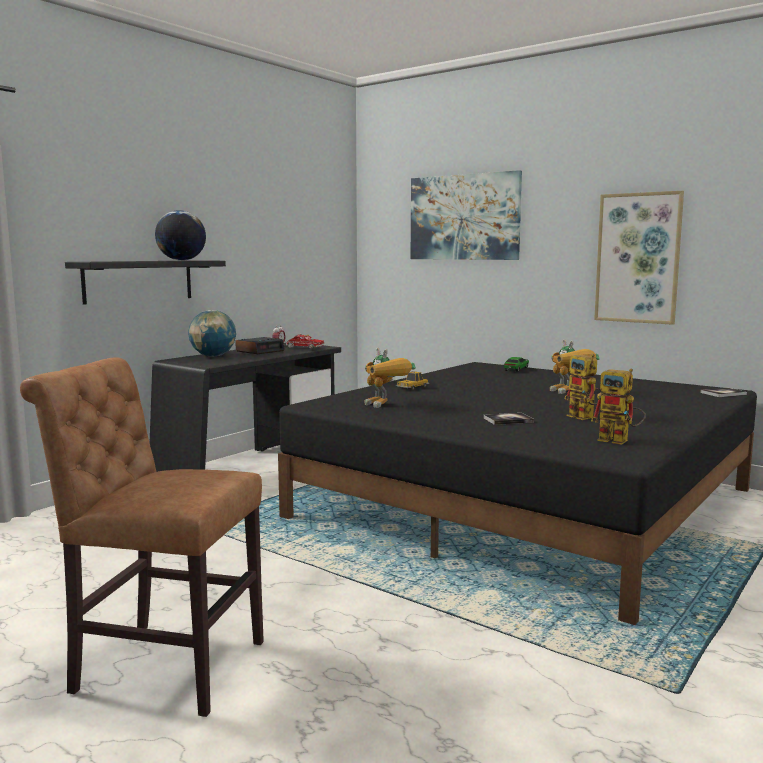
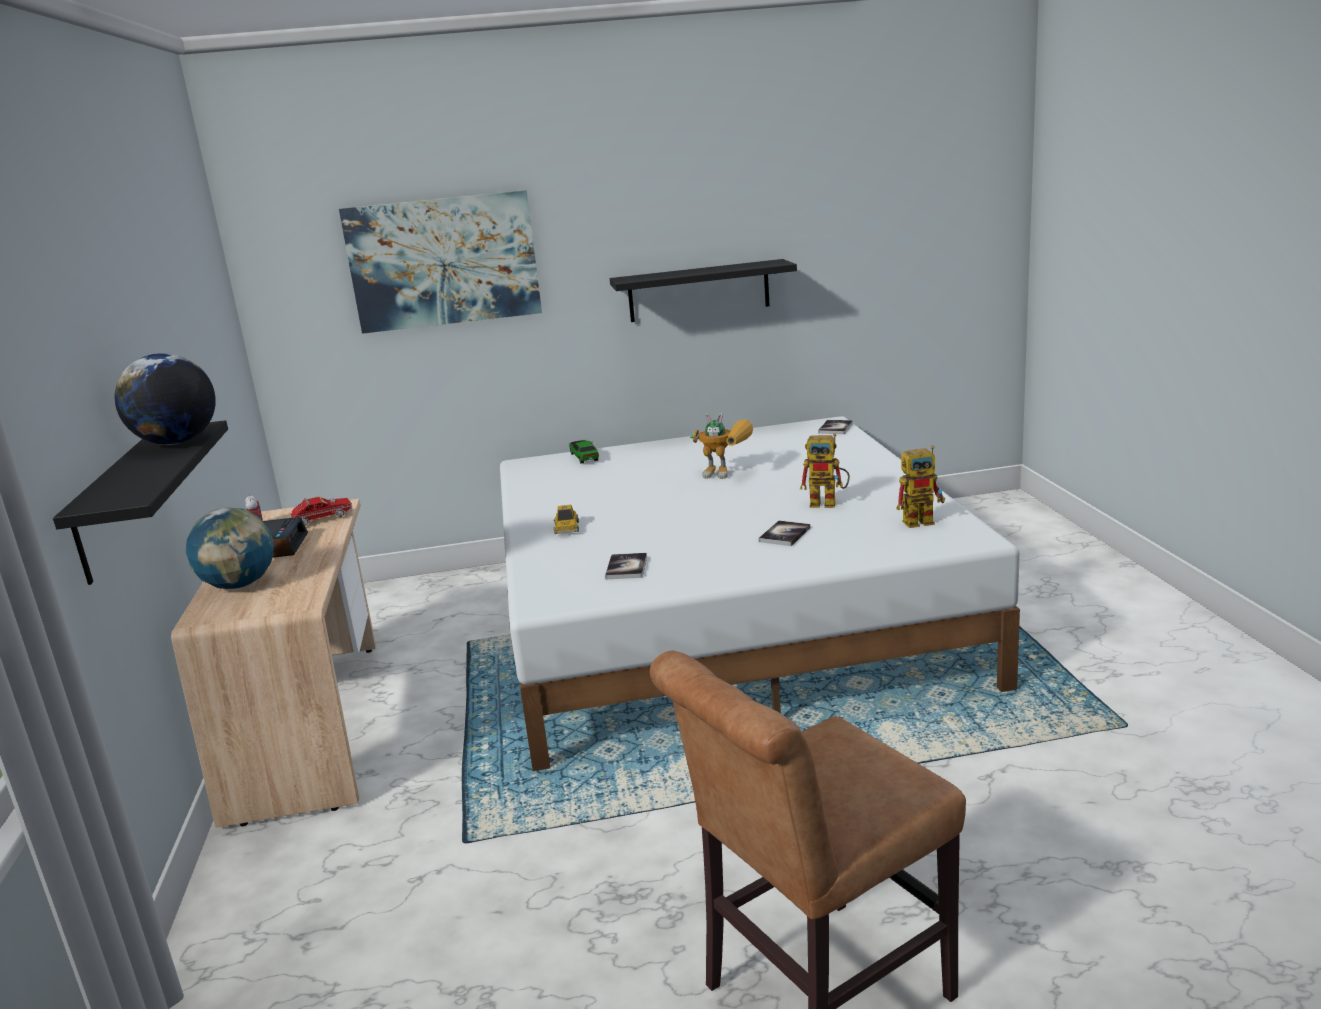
camera: 45 degrees left, 10 degrees up
black desk [150,343,341,472] -> beige desk [171,499,376,828]
black bed [278,362,757,625] -> white bed [500,416,1020,771]
toy robot [364,348,416,408] -> book [605,553,647,579]
picture [594,191,684,325] -> black shelf [610,259,797,322]

